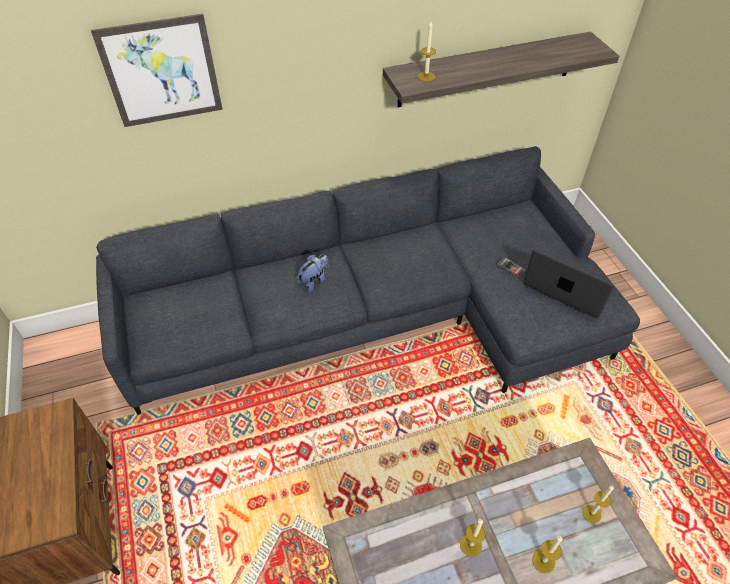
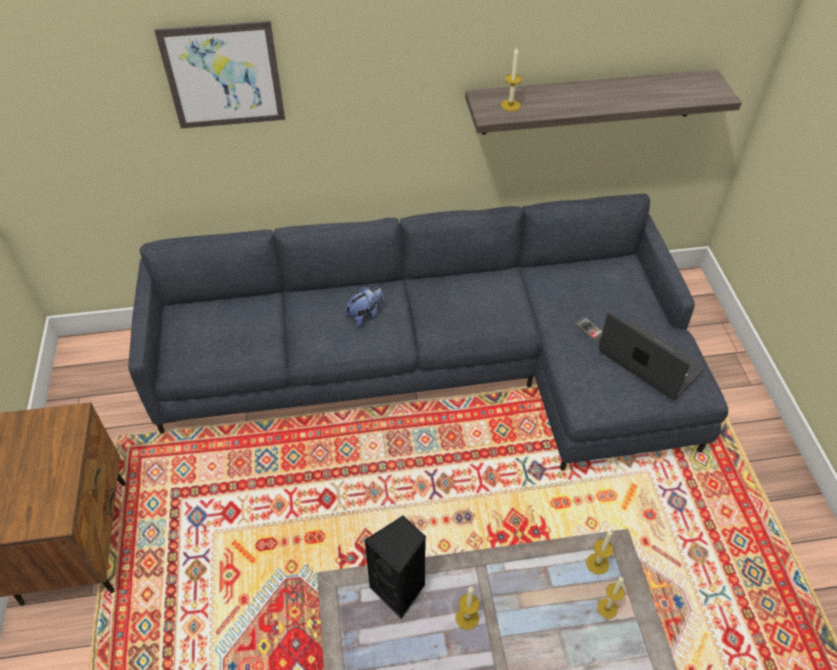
camera: 10 degrees right, 0 degrees up
candle [532,536,562,573] -> candle moved to [586,530,614,574]
none -> black speaker [364,516,426,619]

